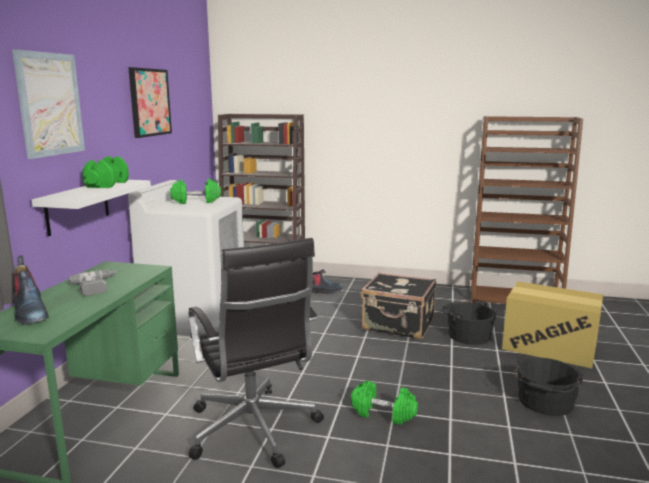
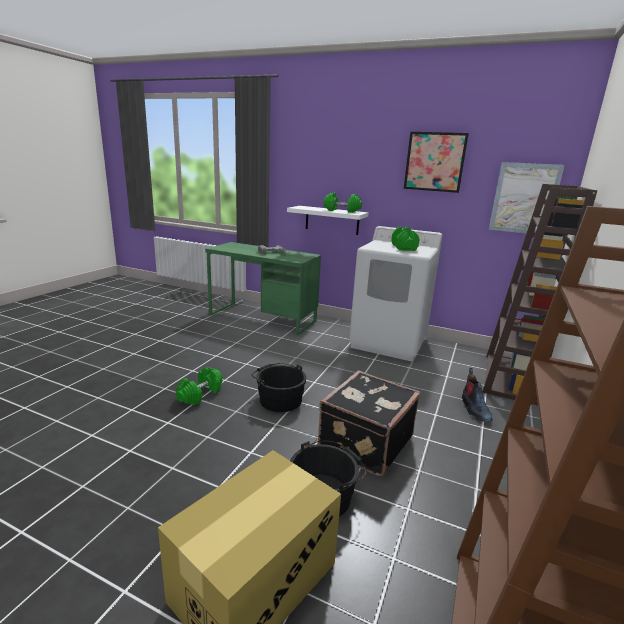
camera: 100 degrees right, 5 degrees up
picture [12,49,85,159] -> picture moved to [489,162,565,233]
boot [13,256,49,325] -> none
black office chair [188,238,324,468] -> none
black bucket [515,357,583,416] -> black bucket moved to [252,363,306,412]

